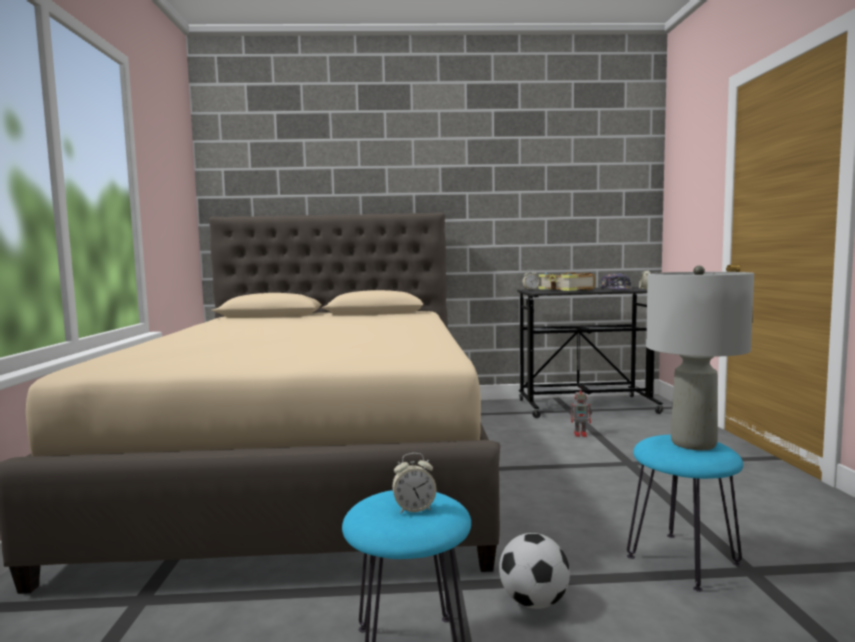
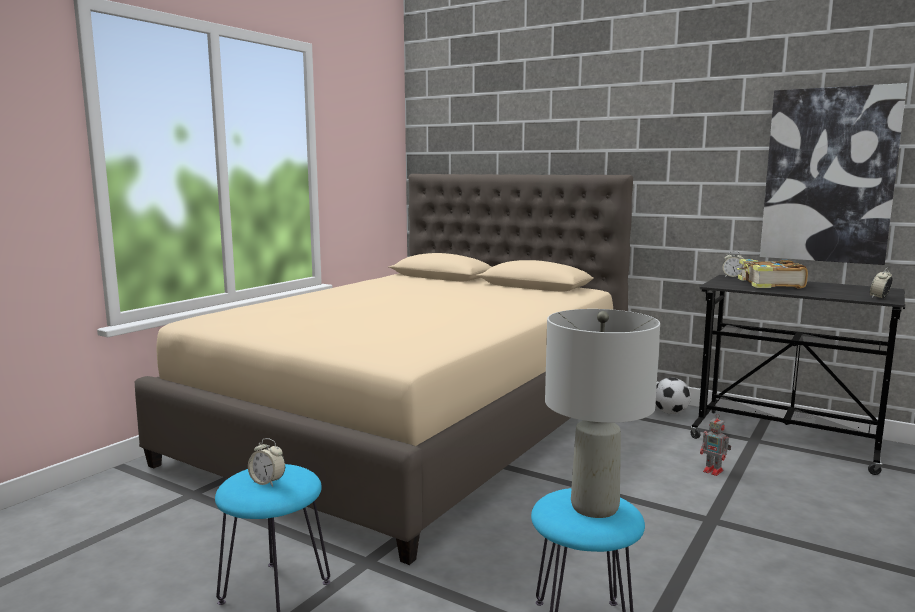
camera: 35 degrees right, 5 degrees up
football [499,533,570,609] -> football moved to [656,378,691,414]
cap [600,273,632,290] -> none
none -> picture [760,83,907,265]

